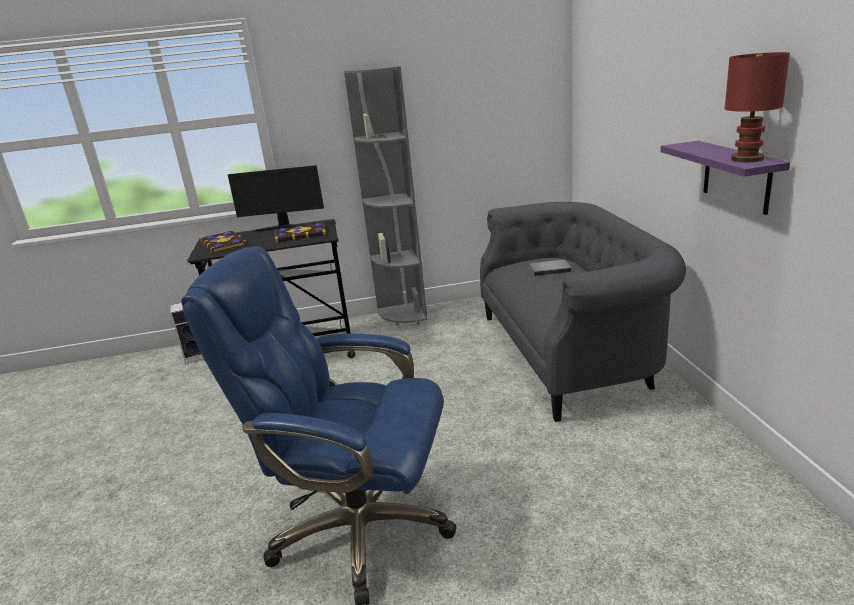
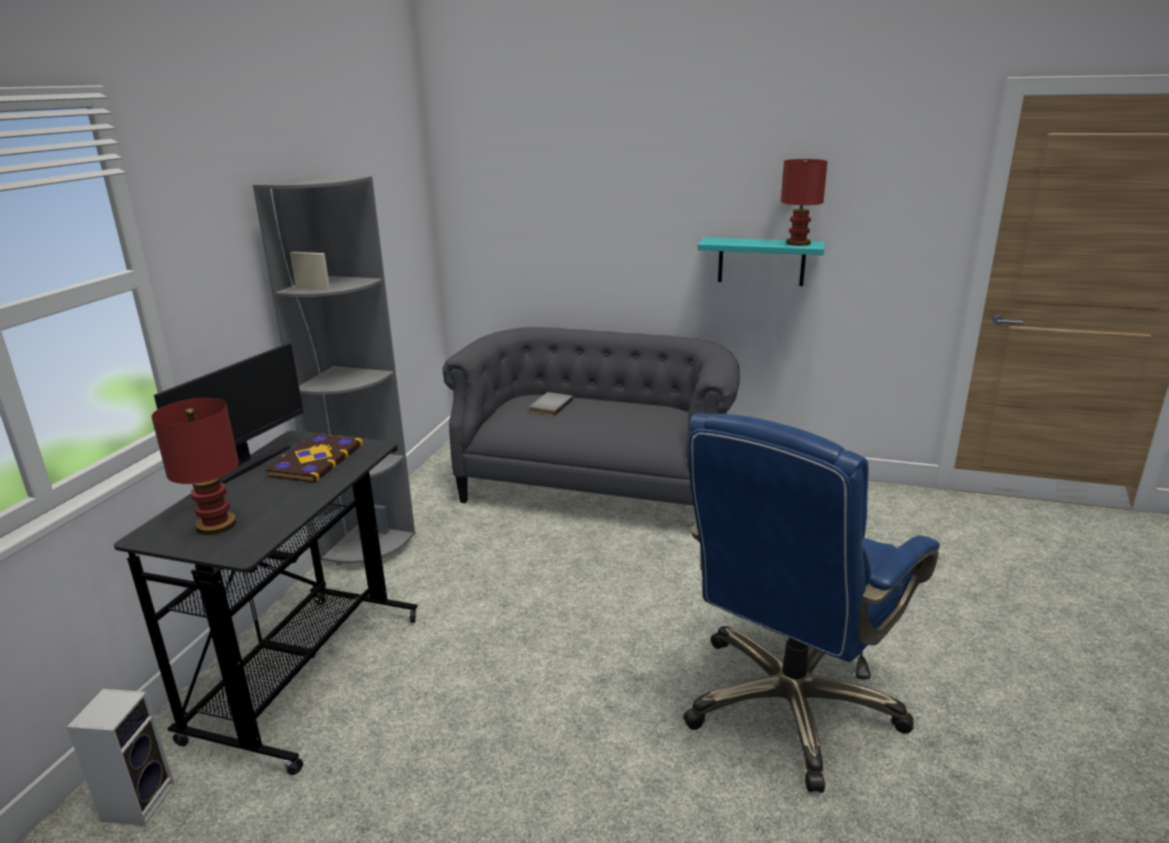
camera: 65 degrees left, 0 degrees up
book [201,231,246,253] -> red table lamp [151,398,239,535]
purple shelf [660,141,790,215] -> turquoise shelf [697,237,825,286]

